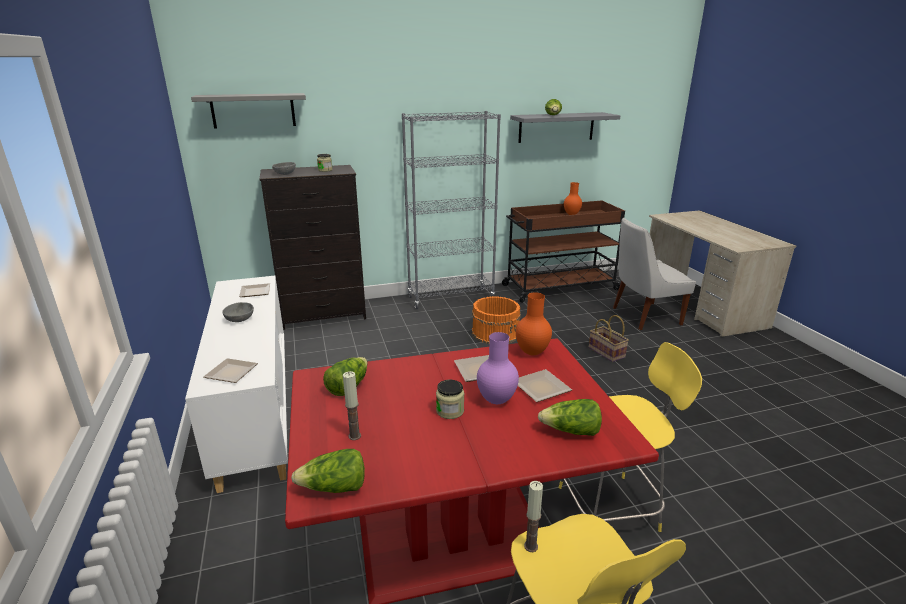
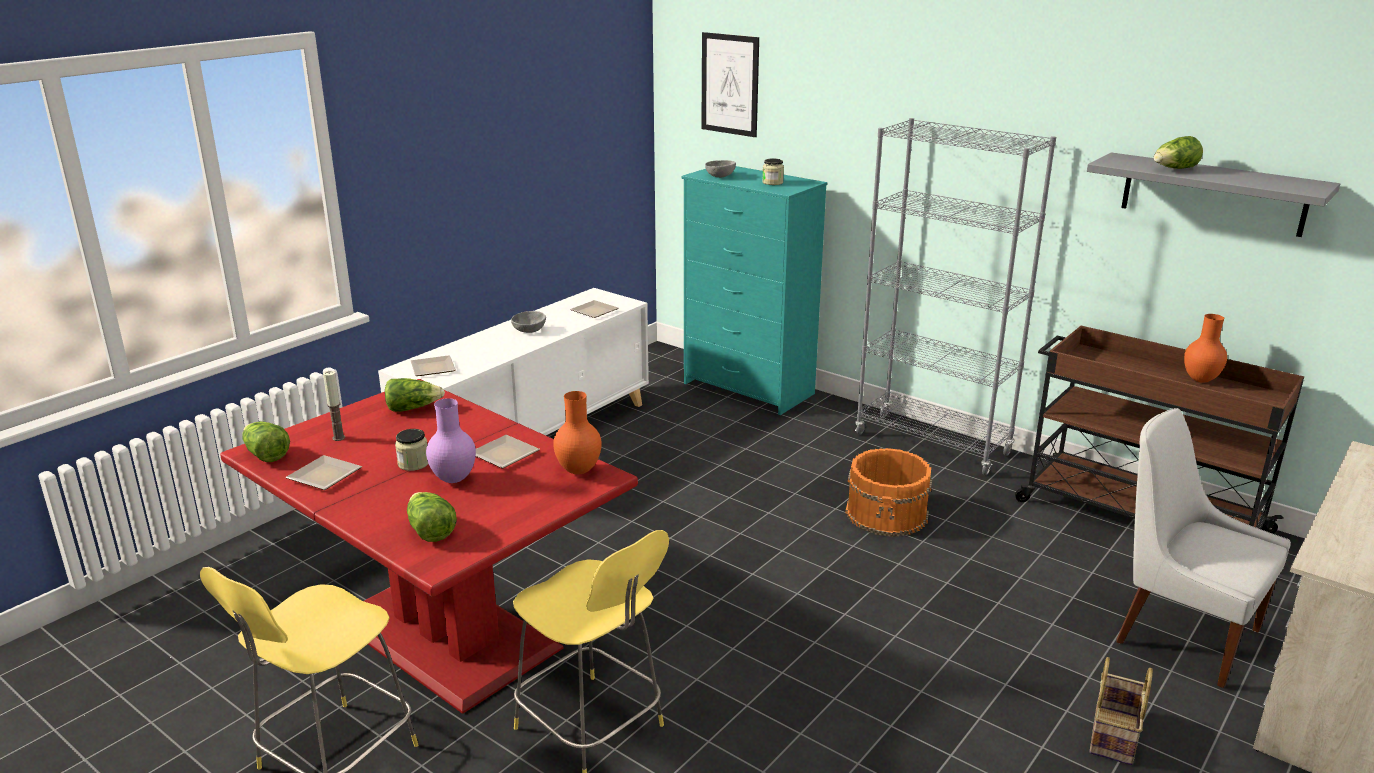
camera: 55 degrees right, 0 degrees up
grey shelf [191,93,306,129] -> picture [702,32,759,137]
black dresser [260,165,366,330] -> turquoise dresser [682,166,827,415]
plate [518,369,572,402] -> plate moved to [286,455,362,490]
candle [524,481,543,552] -> none
basket [589,315,629,362] -> basket moved to [1090,657,1153,765]

